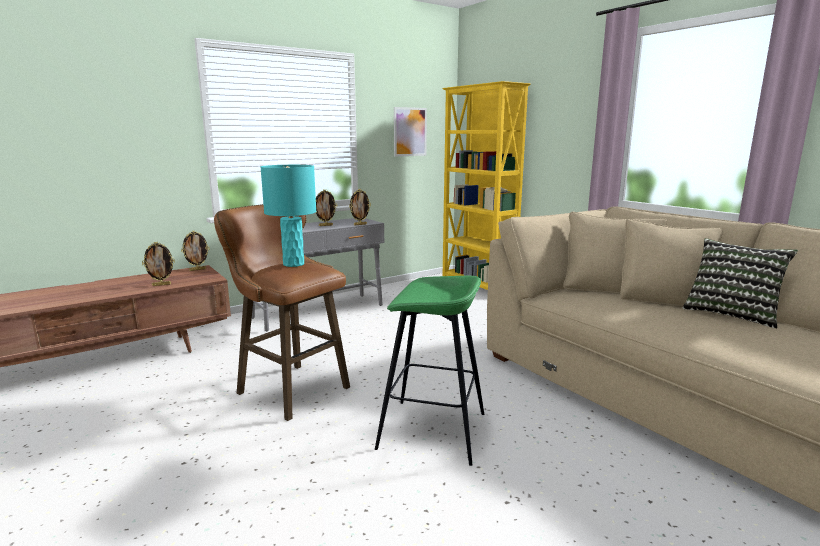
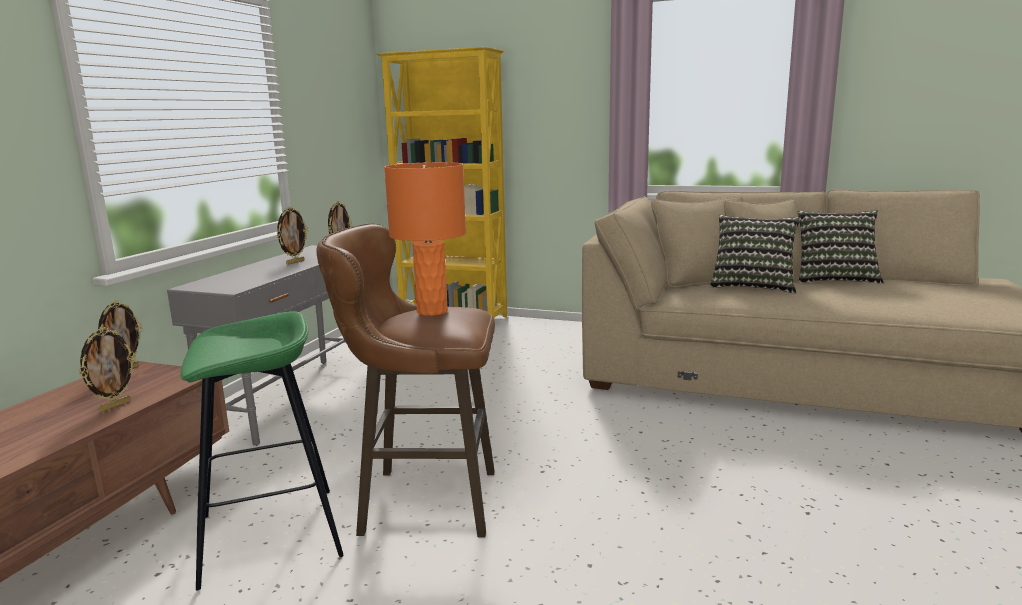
camera: 35 degrees left, 0 degrees up
turquoise table lamp [260,165,316,267] -> orange table lamp [384,162,466,316]
green stool [375,276,484,466] -> green stool moved to [180,311,344,590]
picture [394,107,427,156] -> none
none -> pillow [710,214,801,294]

